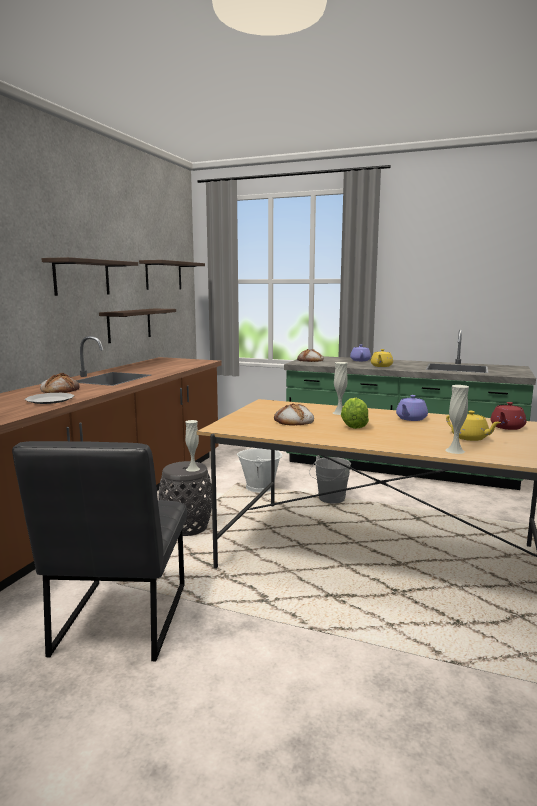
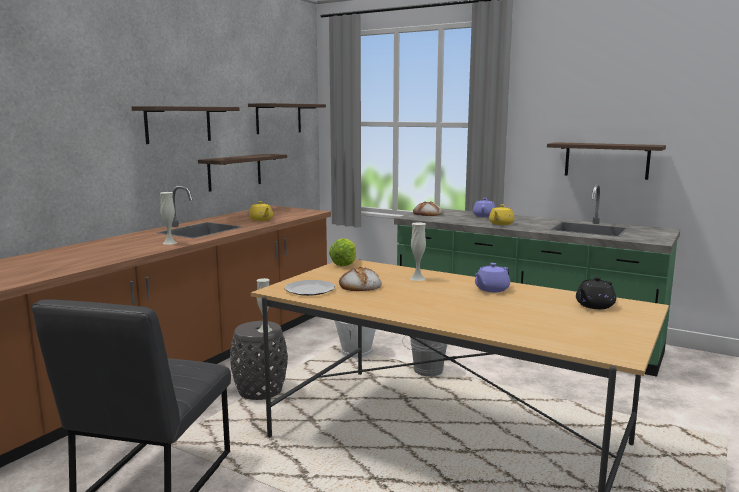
camera: 10 degrees right, 0 degrees up
plate [25,393,74,404] -> plate moved to [284,280,335,296]
bread [40,373,80,393] -> none
lettuce [341,398,369,429] -> lettuce moved to [329,238,356,266]
white vase [446,385,469,454] -> white vase moved to [160,192,177,245]
yellow teapot [446,411,501,441] -> yellow teapot moved to [249,201,273,221]
red teapot [491,402,526,430] -> black teapot [576,277,616,309]
none -> shelf [547,142,666,180]

